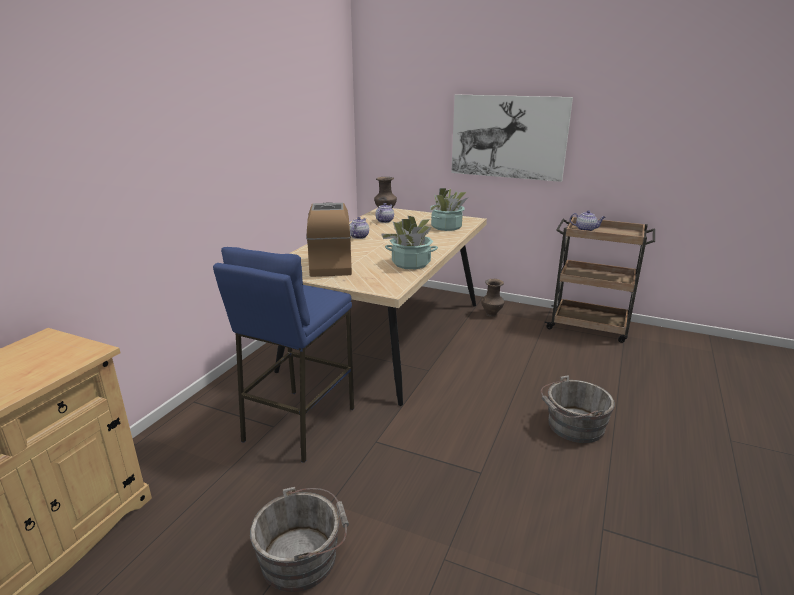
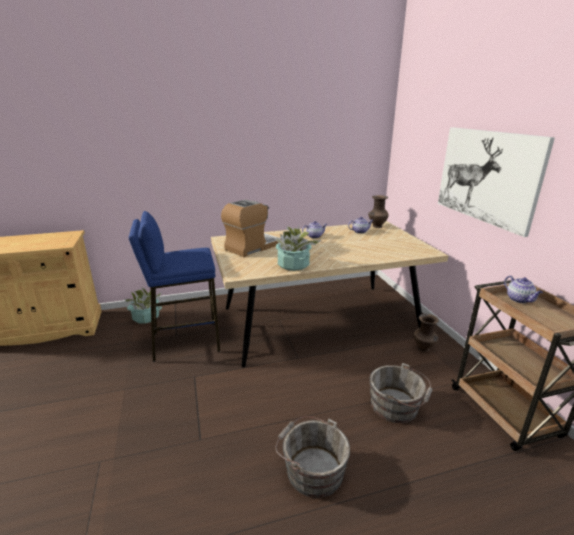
camera: 50 degrees right, 0 degrees up
grey bucket [250,487,349,592] -> grey bucket moved to [369,363,432,423]
potted plant [430,188,469,231] -> potted plant moved to [124,287,162,324]

